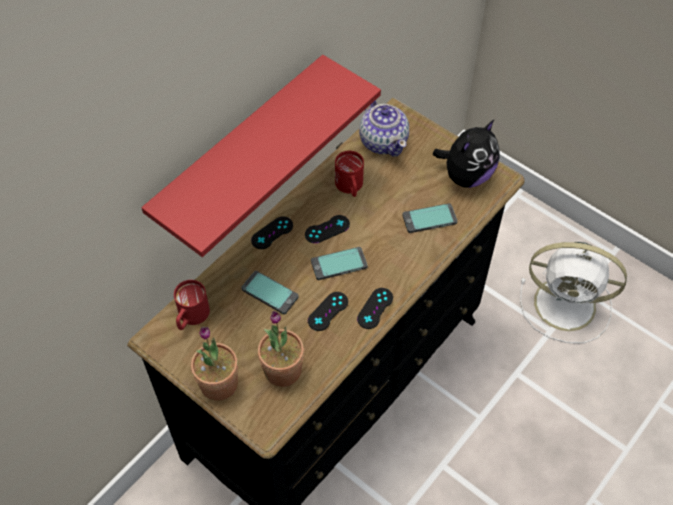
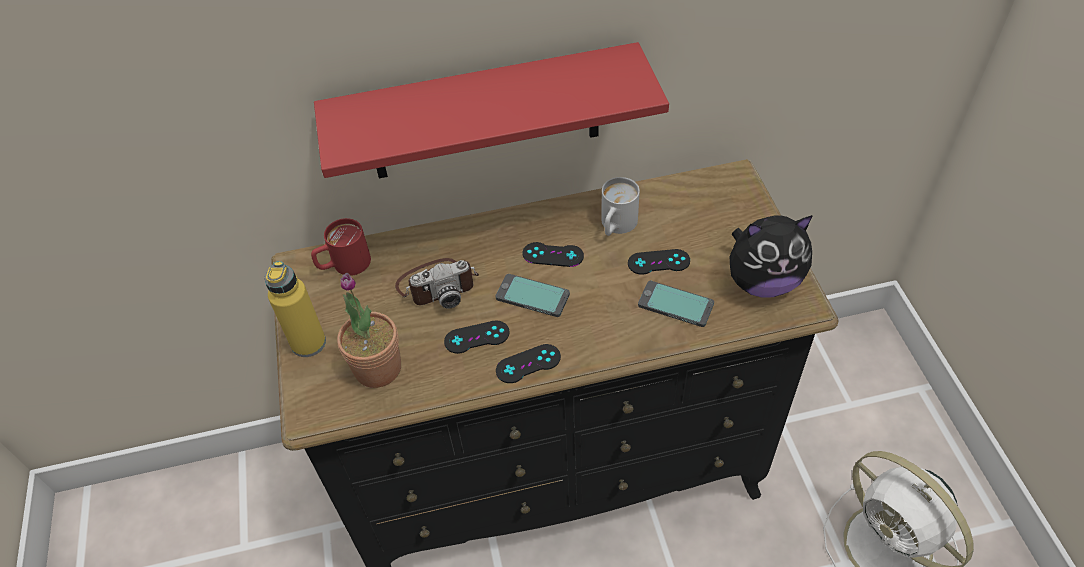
camera: 40 degrees right, 5 degrees down
potted plant [191,327,238,401] -> yellow bottle [265,261,326,357]
phone [241,271,299,314] -> camera [395,258,479,309]
black game controller [251,216,293,249] -> black game controller moved to [628,249,690,275]
red mug [335,151,364,197] -> white mug [601,177,640,236]
teapot [359,100,409,157] -> none

